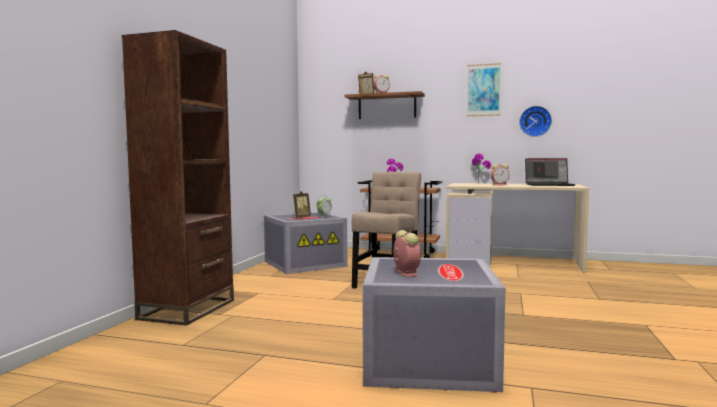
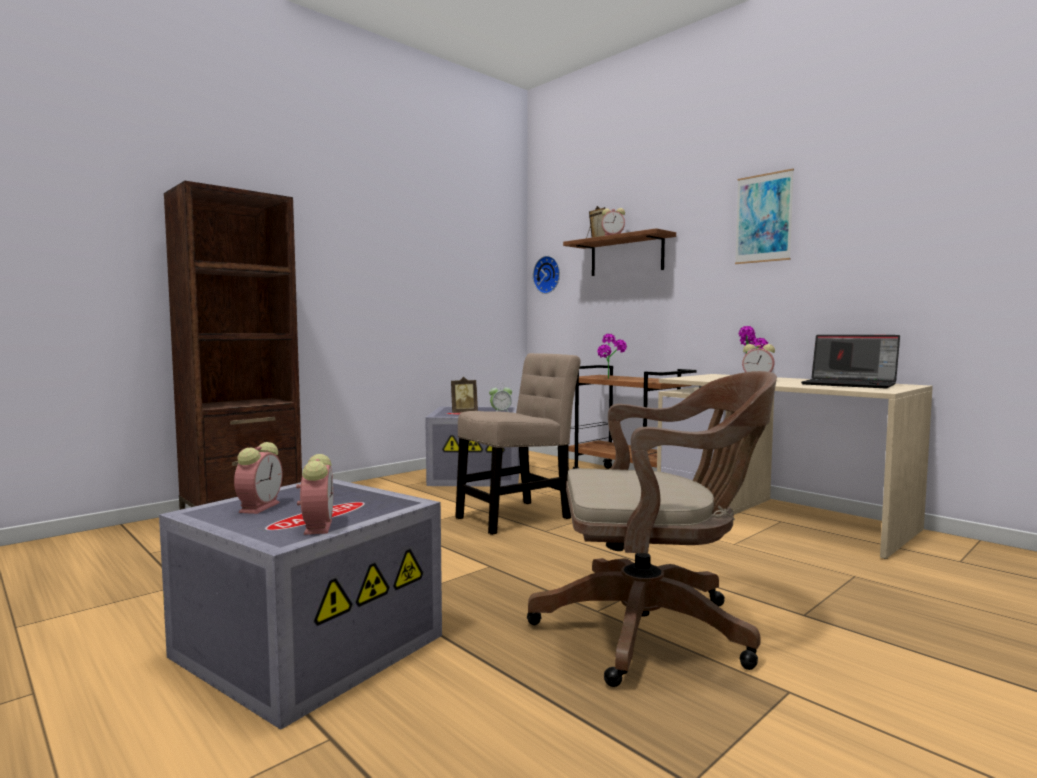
camera: 30 degrees right, 0 degrees up
wall clock [519,106,552,137] -> wall clock moved to [533,256,560,294]
none -> alarm clock [296,454,333,535]
none -> brown office chair [527,371,777,687]

